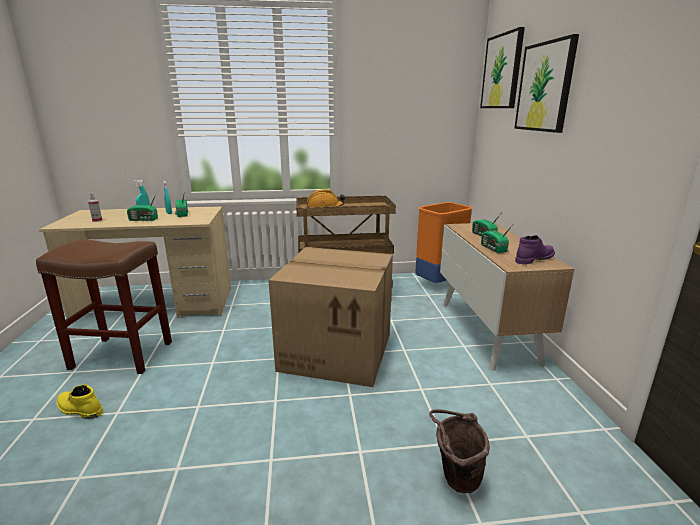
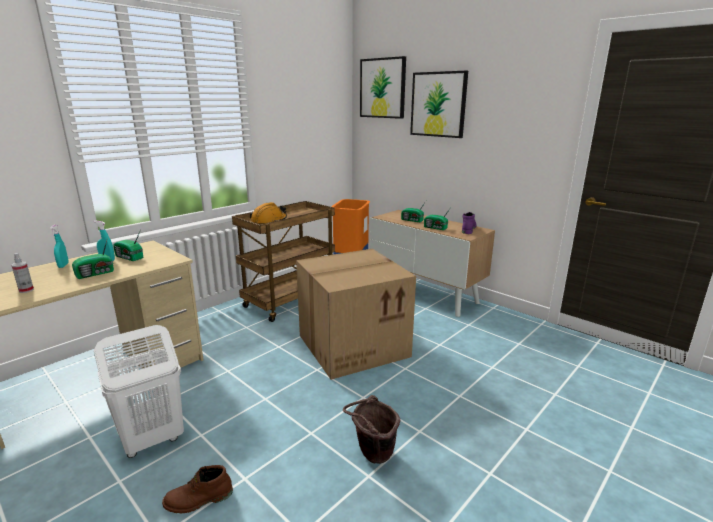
camera: 40 degrees left, 0 degrees up
brown stool [36,240,172,374] -> white laundry basket [94,325,184,458]
yellow boot [56,384,103,419] -> brown boot [162,465,233,513]
brown bucket [429,410,490,493] -> brown bucket moved to [343,395,400,464]

